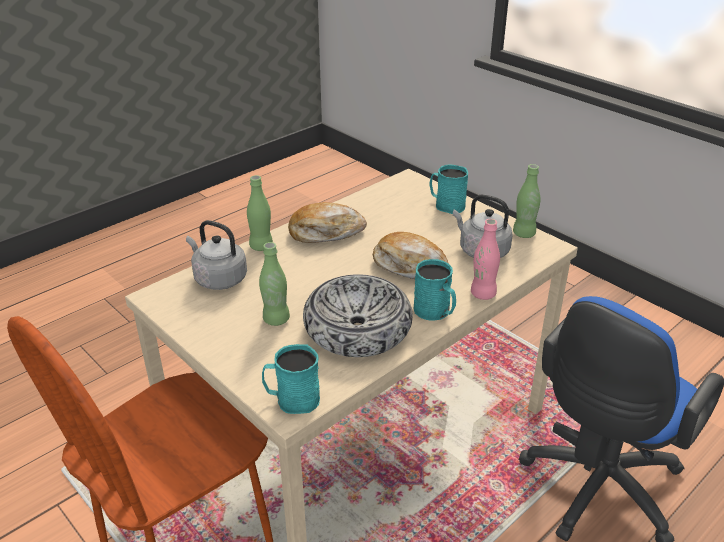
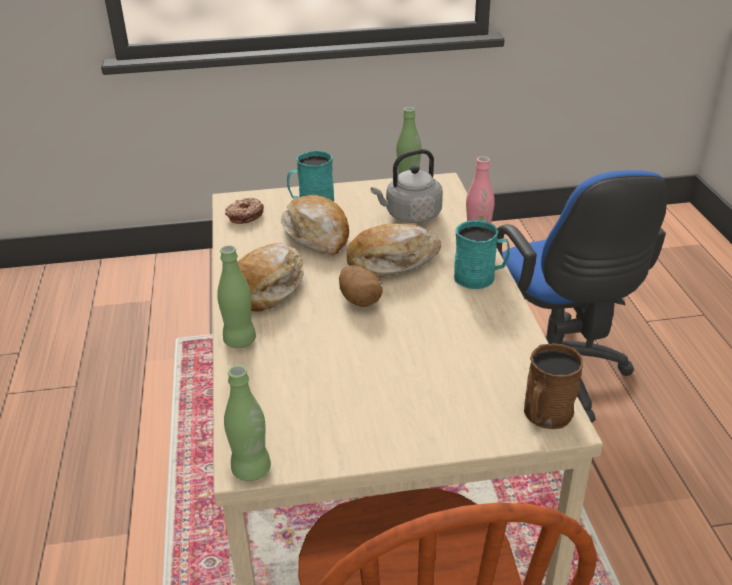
camera: 55 degrees left, 0 degrees up
grey kettle [186,220,247,290] -> none
green bottle [259,242,290,326] -> green bottle moved to [224,365,271,481]
turquoise mug [262,344,320,414] -> brown mug [524,343,584,429]
bowl [303,274,413,357] -> none
none -> donut [225,198,264,224]
none -> bread [281,195,349,255]
none -> potato [339,265,383,307]

